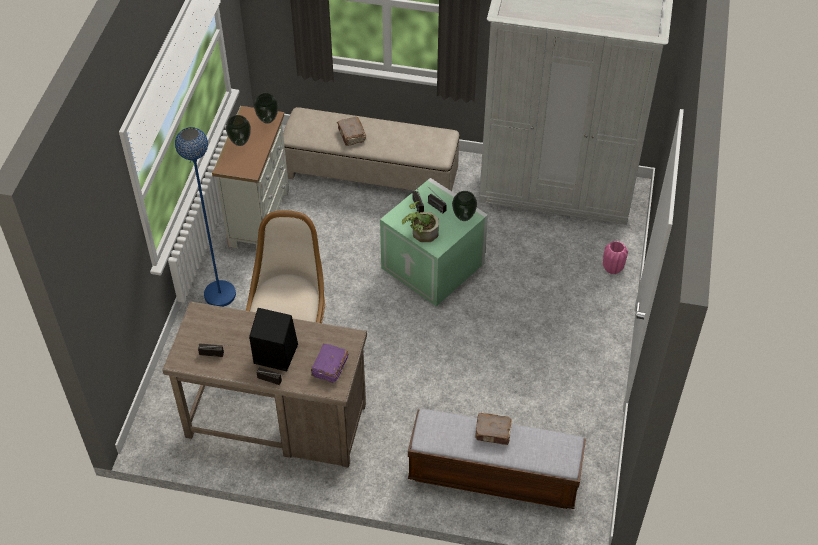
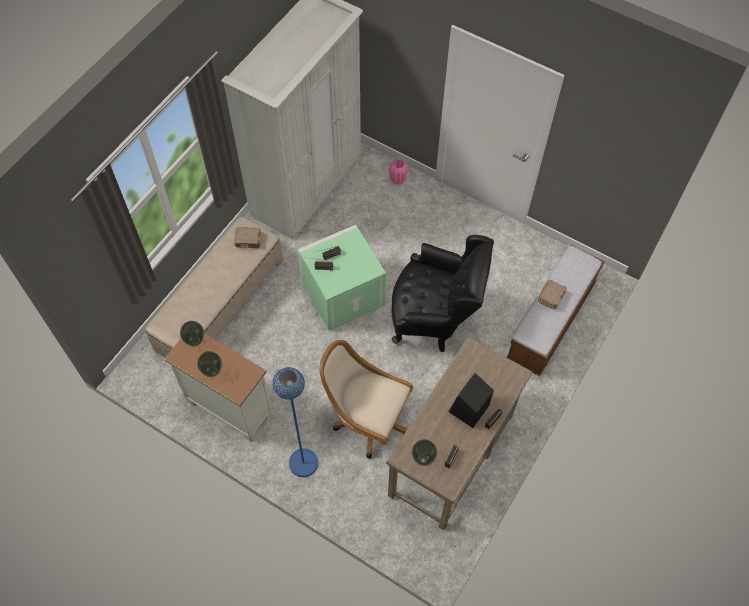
camera: 70 degrees left, 10 degrees up
purple book [311,343,349,383] -> none
brown book [337,116,366,146] -> brown book moved to [234,227,262,248]
potted plant [402,201,439,242] -> none
vase [452,191,477,221] -> vase moved to [412,439,437,466]
none -> black armchair [392,235,494,352]

